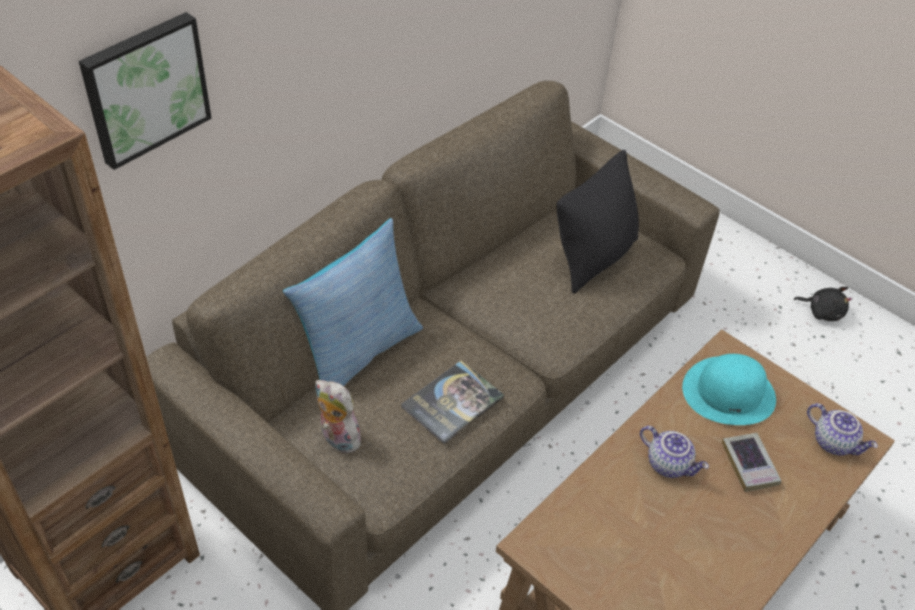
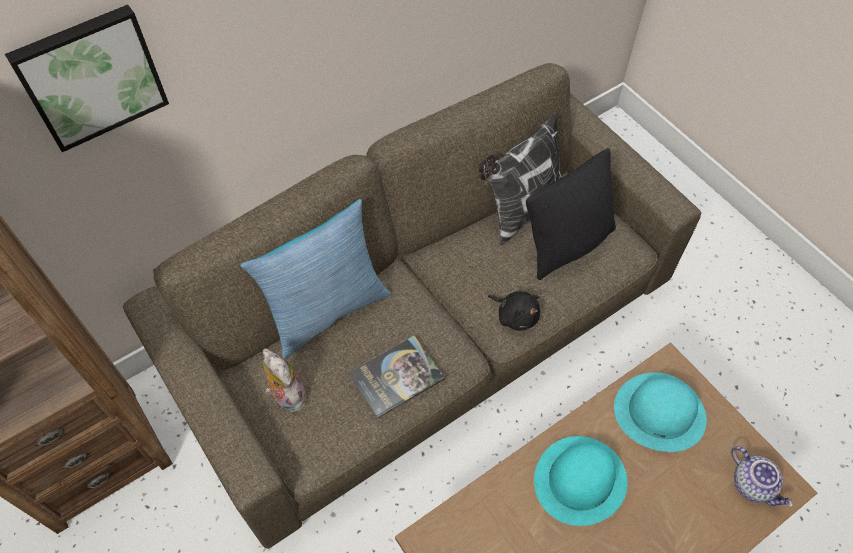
camera: 15 degrees right, 10 degrees up
teapot [640,426,709,478] -> turquoise hat [534,436,627,526]
book [722,433,781,492] -> none
black plush toy [793,287,852,321] -> black plush toy moved to [488,292,540,331]
none -> pillow [478,112,562,245]

